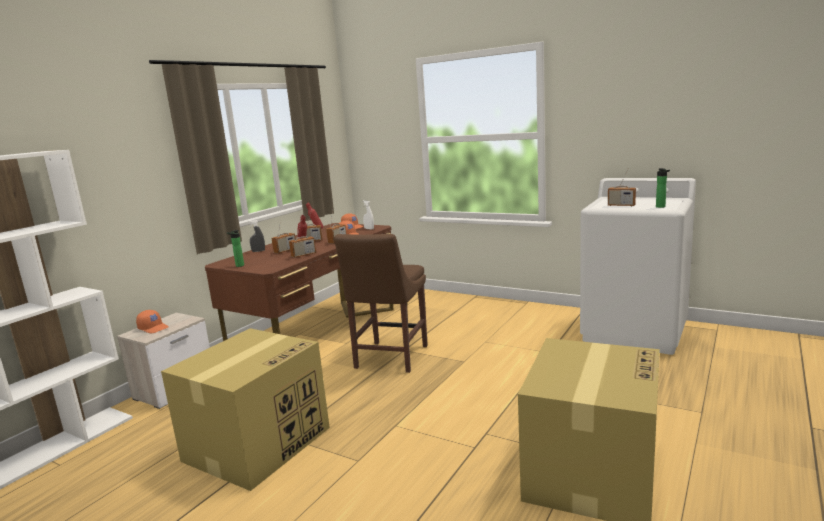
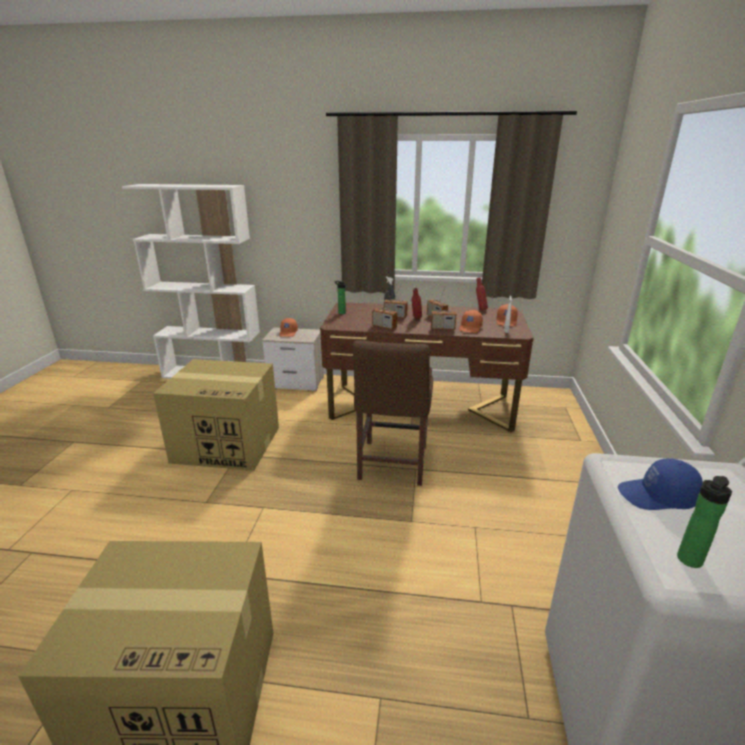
camera: 65 degrees right, 10 degrees up
brown chair [334,234,428,373] -> brown chair turned 75 degrees counterclockwise [352,340,433,486]
radio [608,174,636,206] -> blue cap [618,458,703,510]

